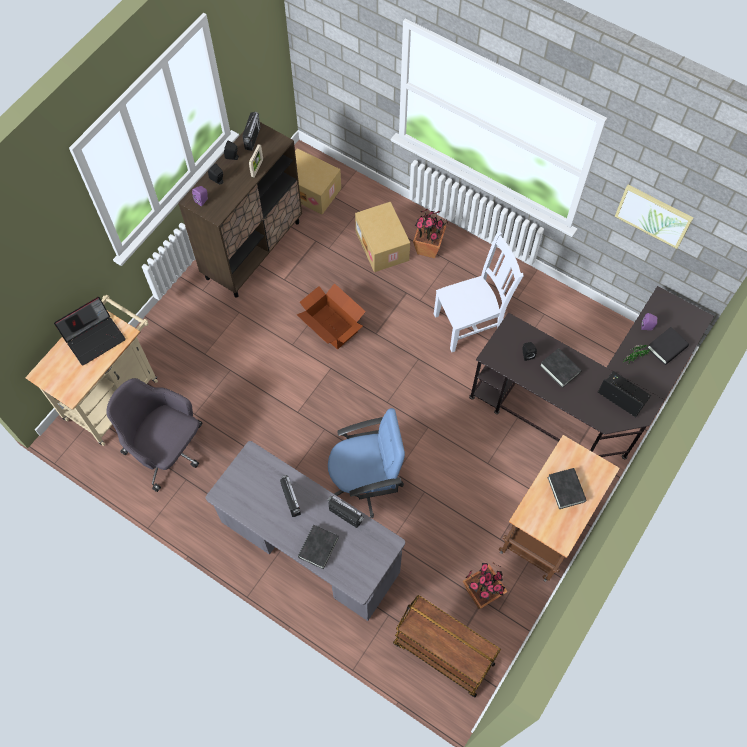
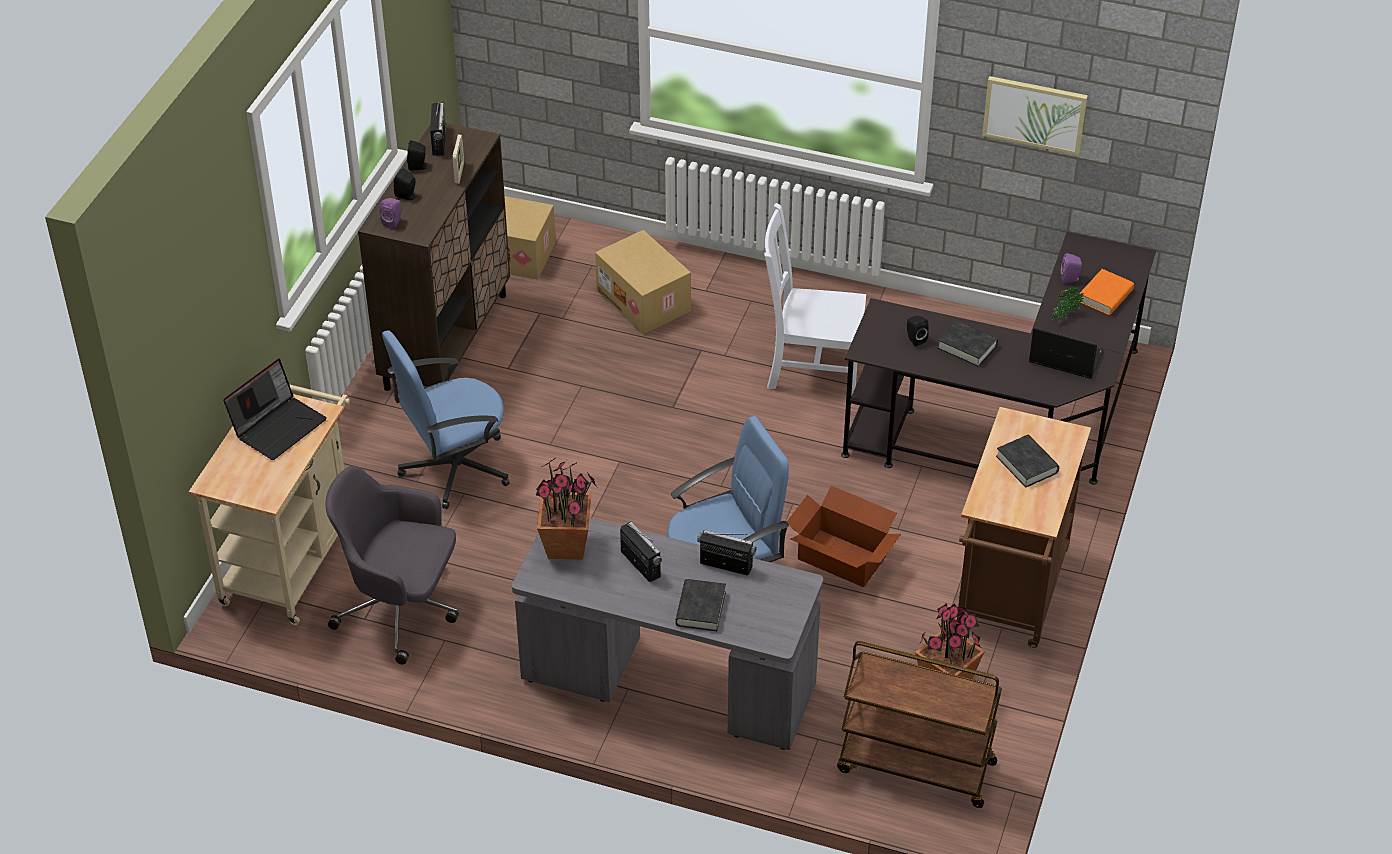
camera: 15 degrees left, 20 degrees down
cardboard box [297,283,366,349] -> cardboard box moved to [787,486,901,587]
potted plant [413,209,448,258] -> potted plant moved to [536,457,596,560]
white chair [434,231,524,352] -> white chair turned 135 degrees counterclockwise [764,203,866,397]
black book [647,327,689,365] -> orange book [1078,269,1134,315]
none -> blue office chair [382,330,510,509]

